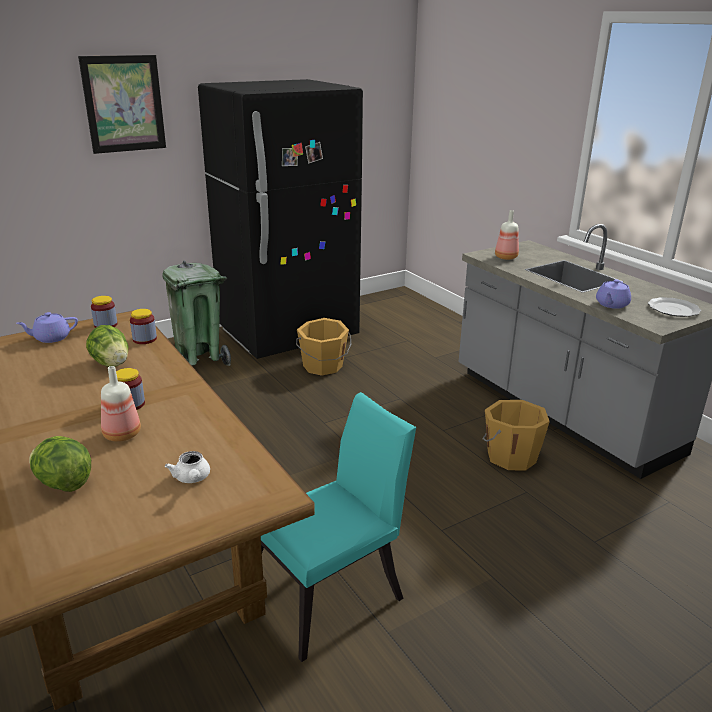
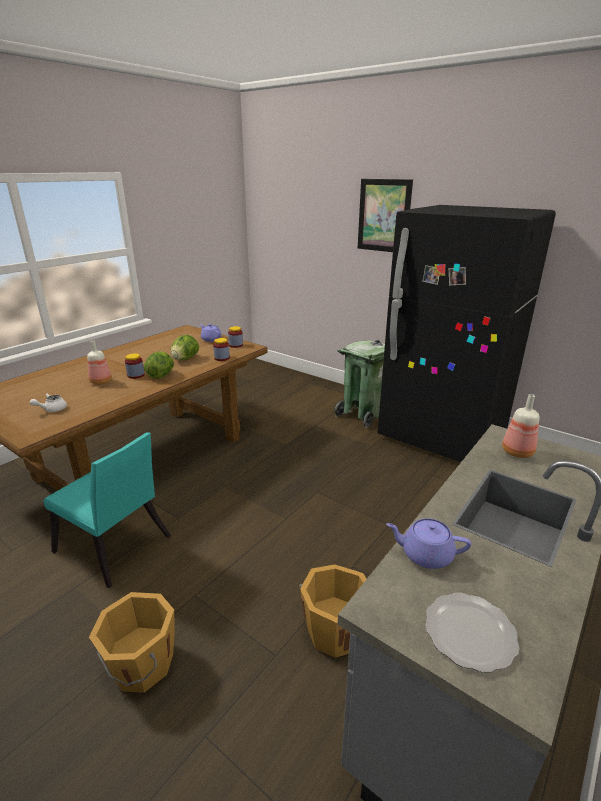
camera: 70 degrees right, 0 degrees up
lettuce [29,436,91,492] -> lettuce moved to [144,351,174,379]
orange bucket [296,318,351,376] -> orange bucket moved to [89,592,175,693]

